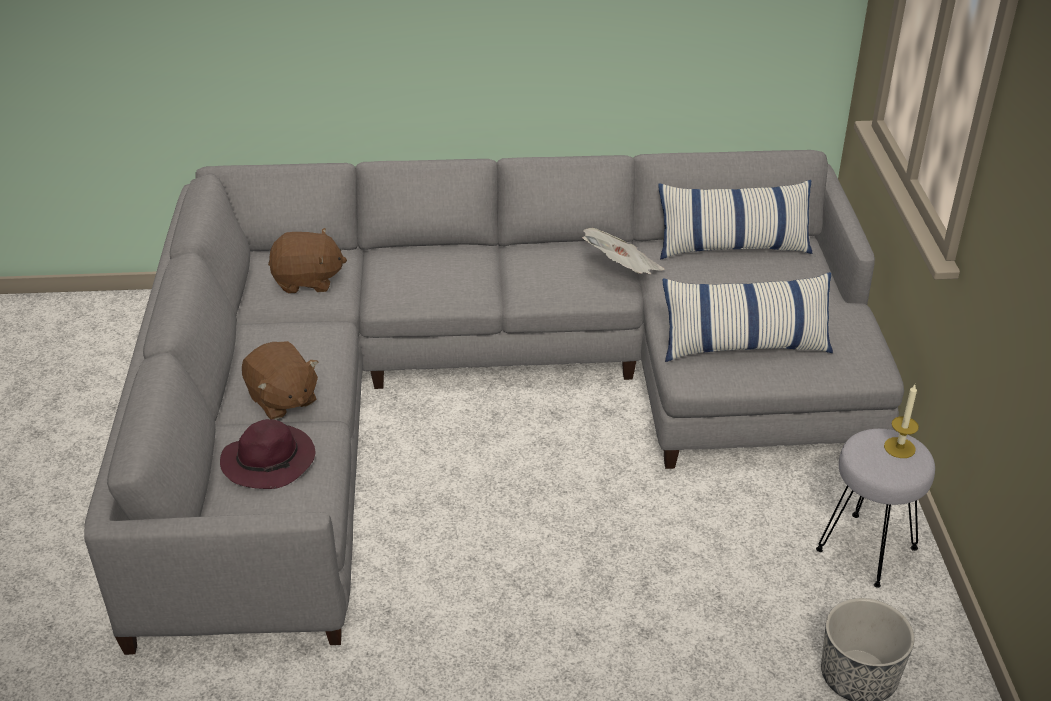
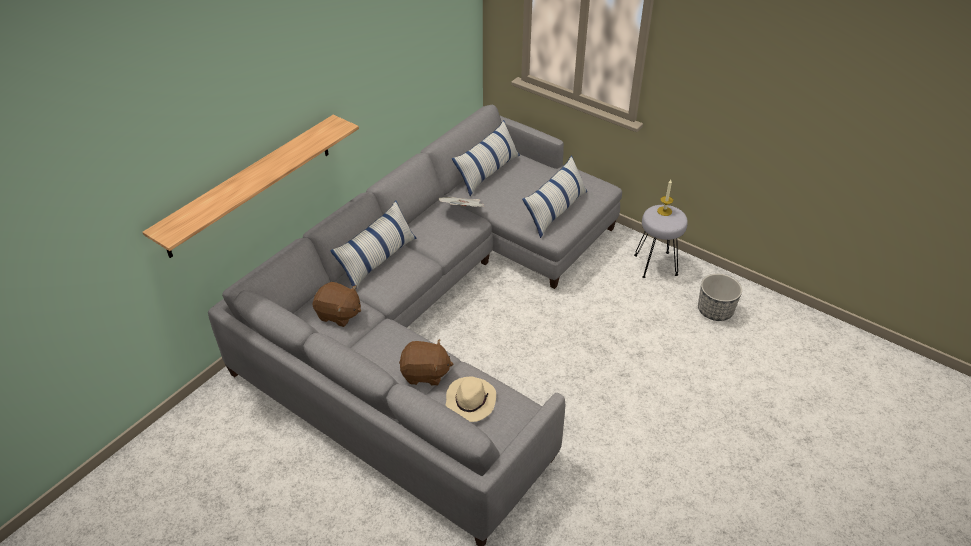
camera: 50 degrees left, 5 degrees up
purple hat [220,419,316,489] -> beige hat [446,376,496,422]
brown plush toy [268,228,347,293] -> brown plush toy turned 75 degrees clockwise [313,282,361,327]
none -> shelf [142,115,359,258]
none -> pillow [330,201,417,288]

